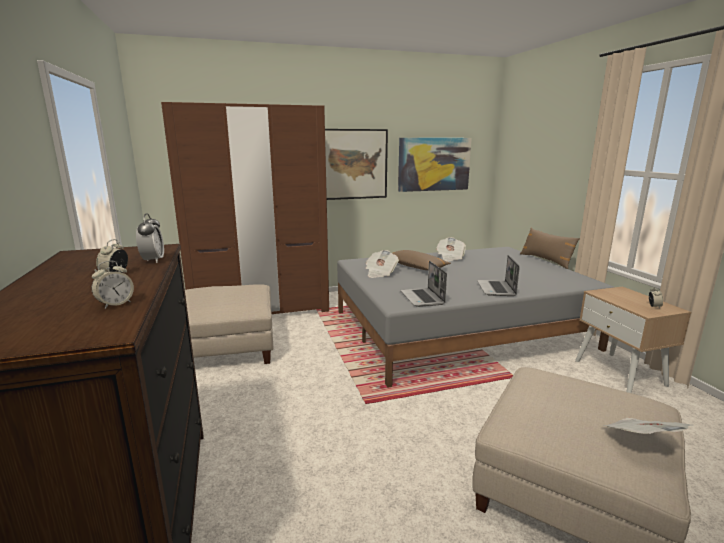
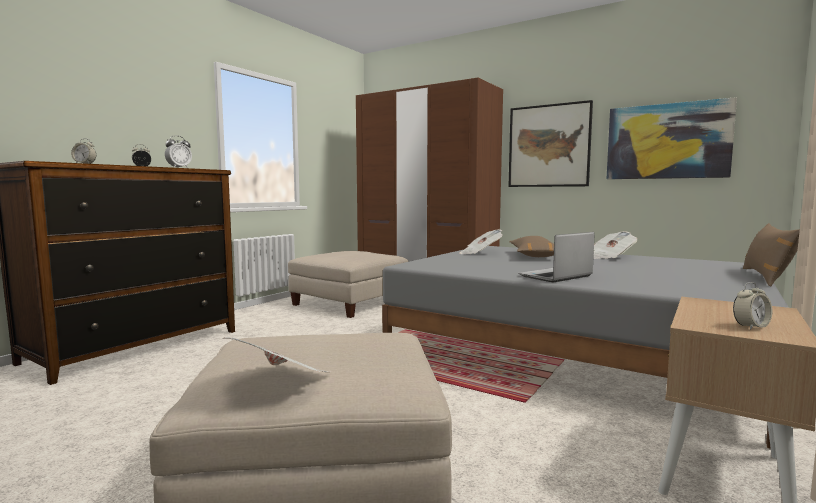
camera: 50 degrees right, 10 degrees down
laptop [400,261,447,307] -> none

